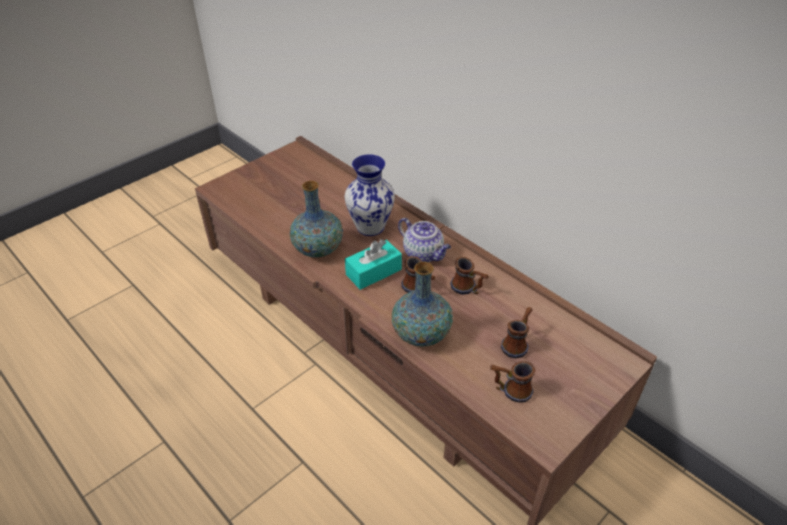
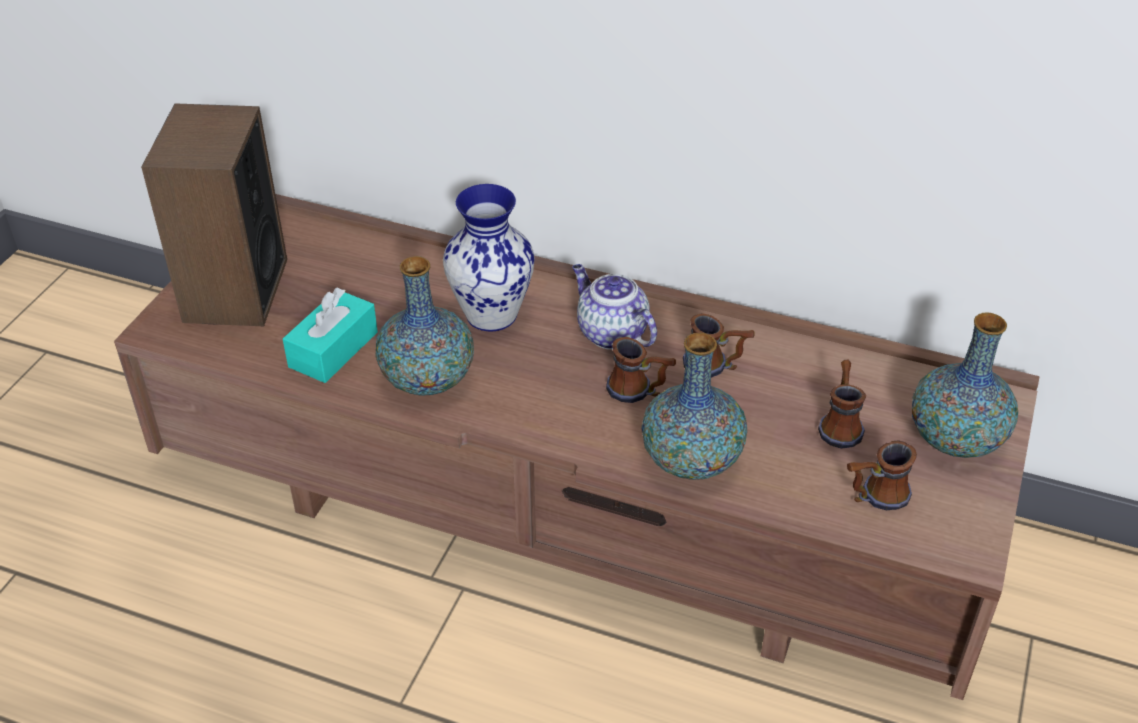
camera: 25 degrees left, 0 degrees up
turquoise tissue box [345,239,402,290] -> turquoise tissue box moved to [283,288,378,383]
teapot [398,218,451,262] -> teapot turned 150 degrees counterclockwise [572,264,657,350]
none -> speaker [141,103,287,326]
none -> vase [912,312,1018,458]

